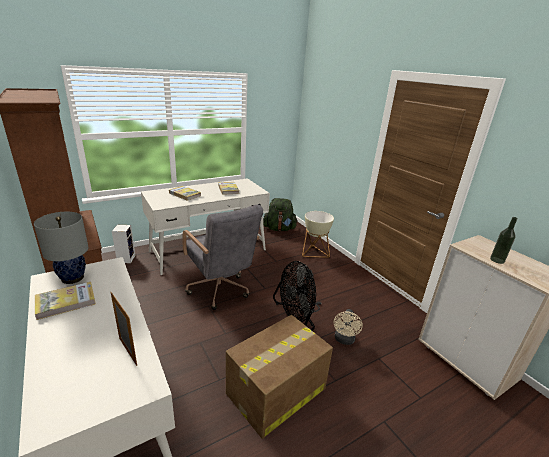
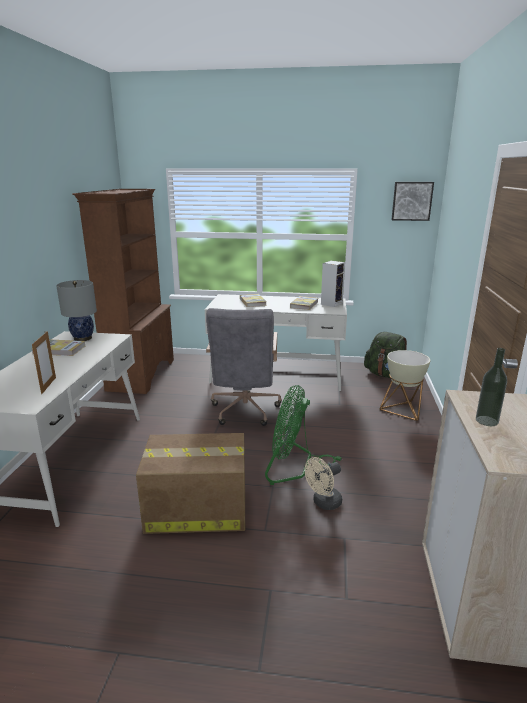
camera: 40 degrees right, 5 degrees down
speaker [112,225,135,263] -> speaker moved to [321,261,345,307]
black fan [273,261,322,331] -> green fan [265,385,342,485]
none -> picture [391,182,434,221]

